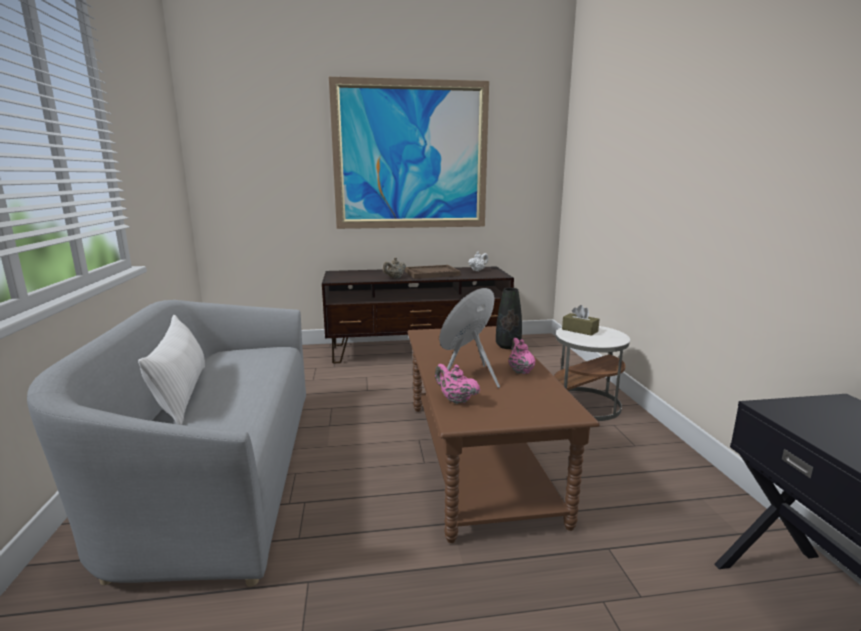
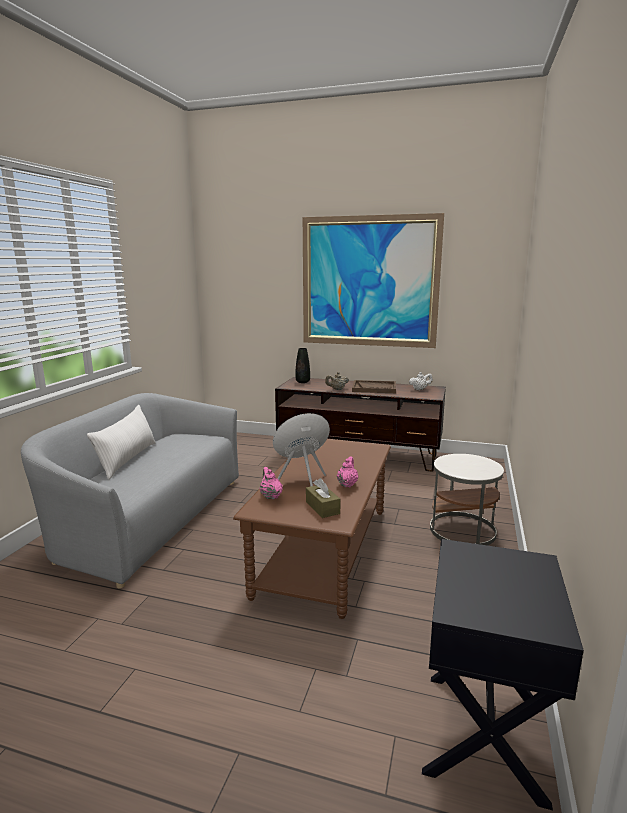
camera: 25 degrees right, 0 degrees up
black vase [496,288,522,349] -> black vase moved to [295,348,310,383]
brown tissue box [562,305,599,336] -> brown tissue box moved to [306,478,340,518]

